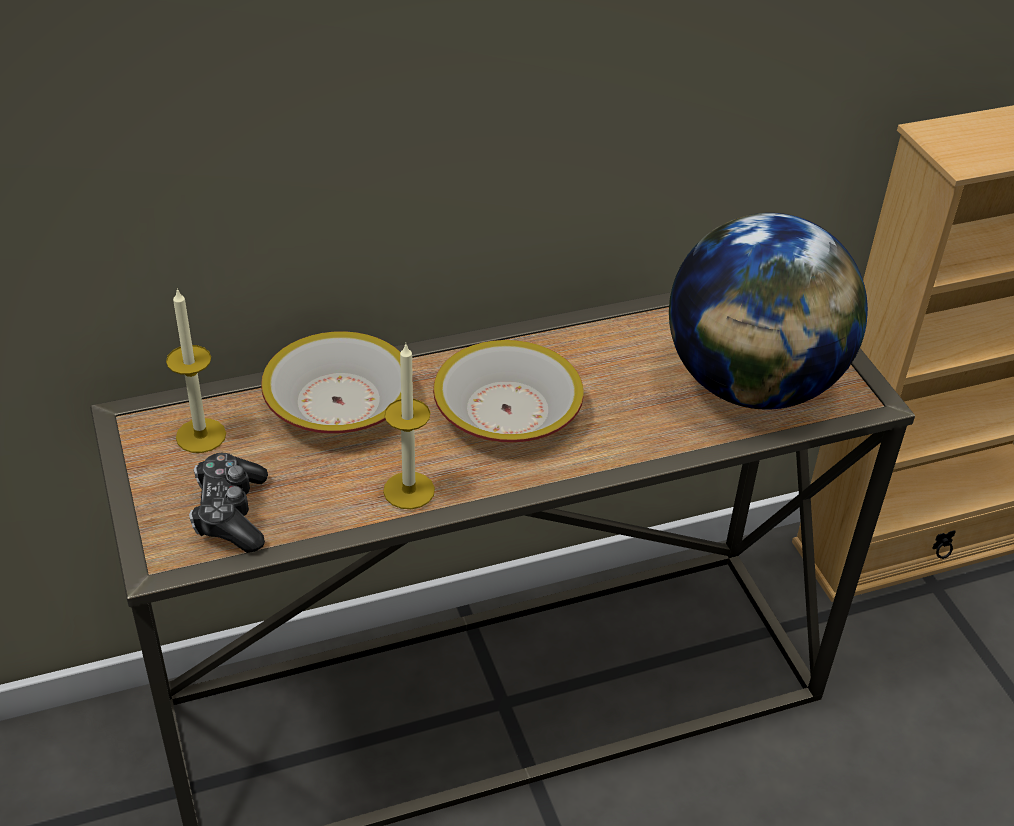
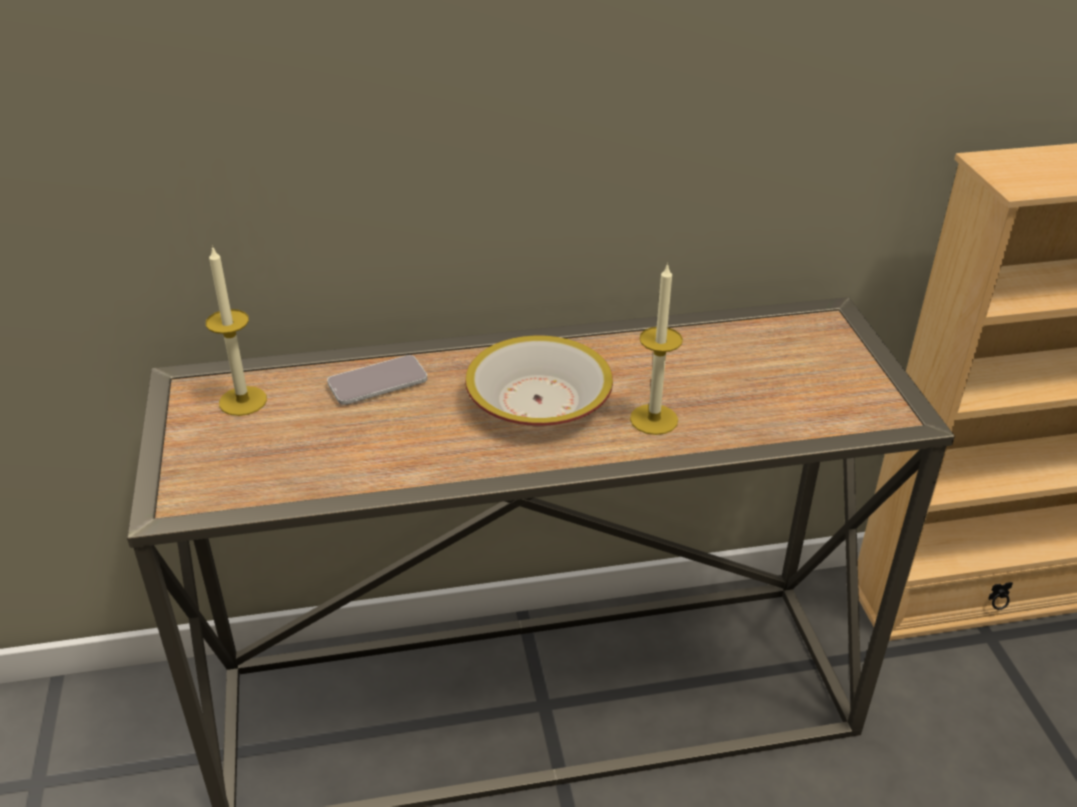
camera: 10 degrees right, 5 degrees down
game controller [189,453,268,553] -> none
bowl [261,331,413,434] -> phone [327,355,427,405]
candle [383,342,435,509] -> candle moved to [630,263,683,435]
globe [669,213,868,409] -> none

